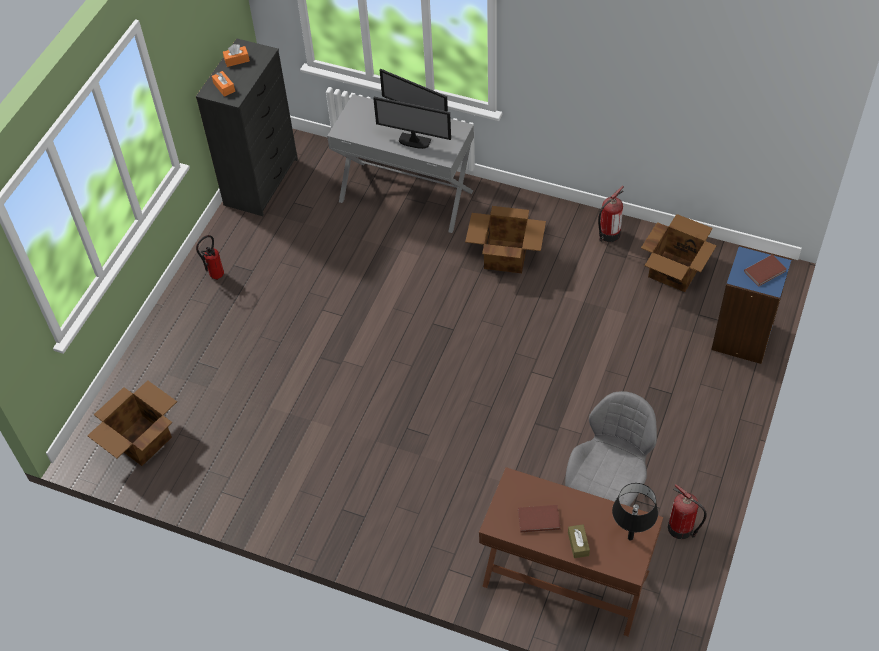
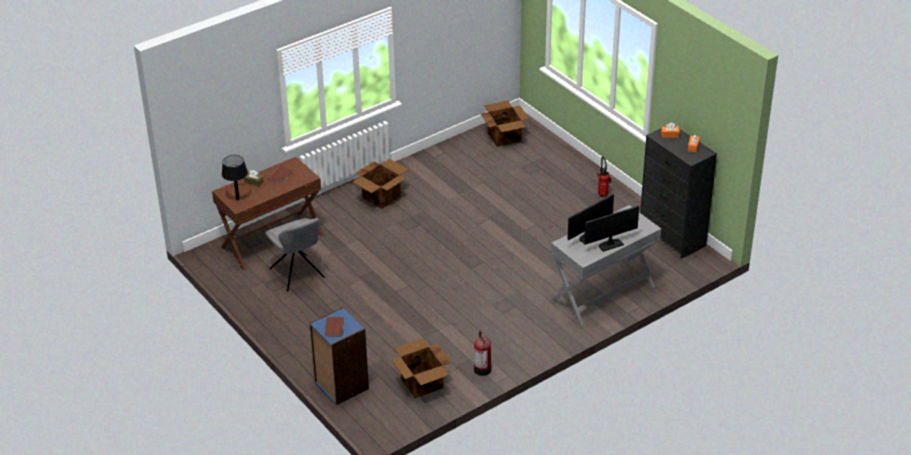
camera: 120 degrees right, 15 degrees down
cardboard box [465,206,546,273] -> cardboard box moved to [352,159,409,209]
fire extinguisher [668,484,707,539] -> none

